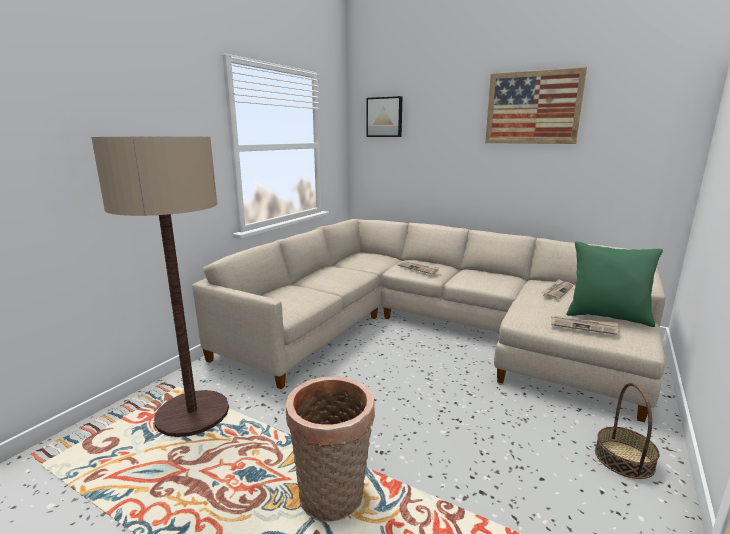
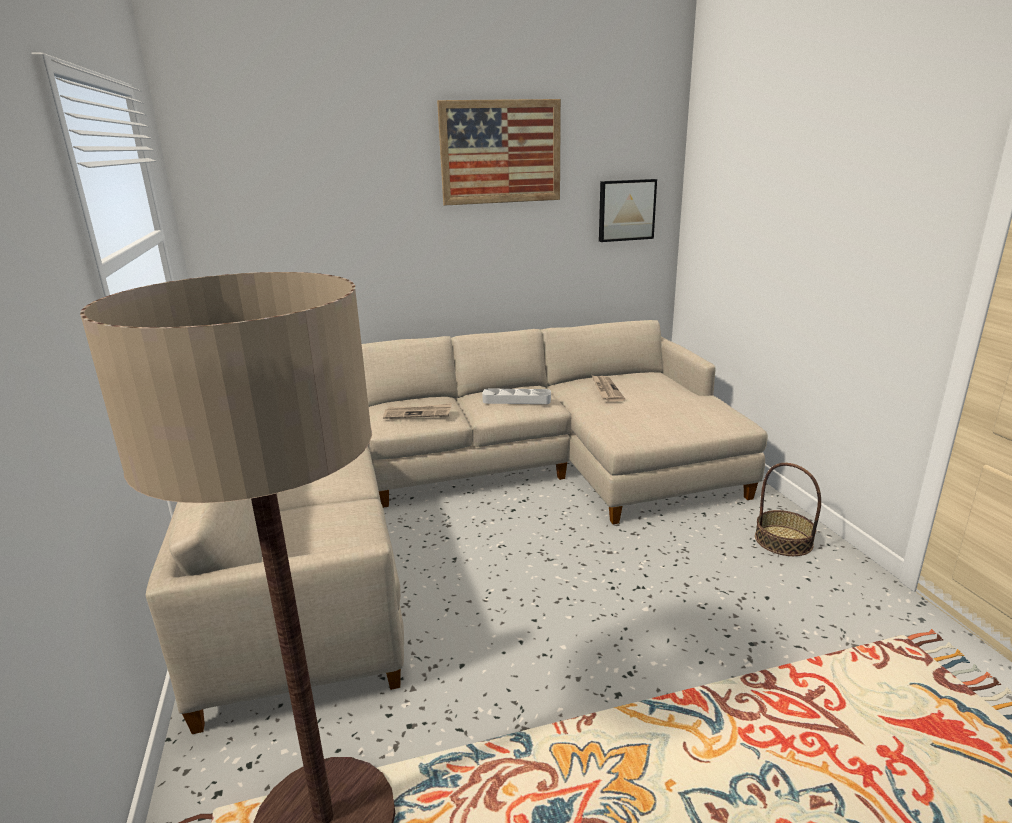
camera: 45 degrees left, 5 degrees up
basket [286,376,375,521] -> none
picture [367,96,402,137] -> picture moved to [599,179,657,242]
newspaper [551,316,618,335] -> none
green pillow [566,241,663,327] -> none
none -> grey tray [482,389,551,404]

